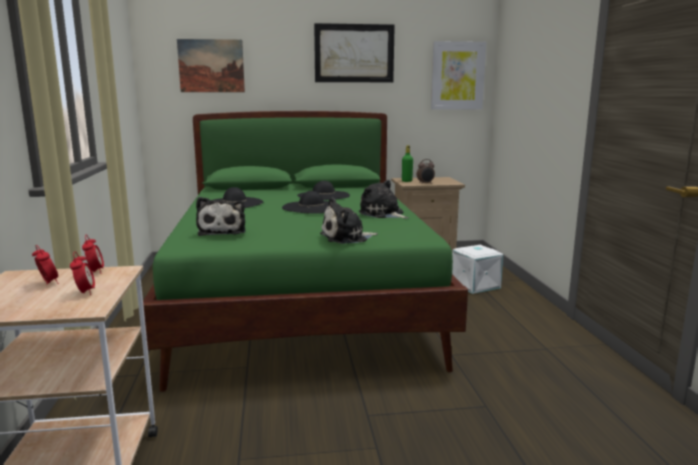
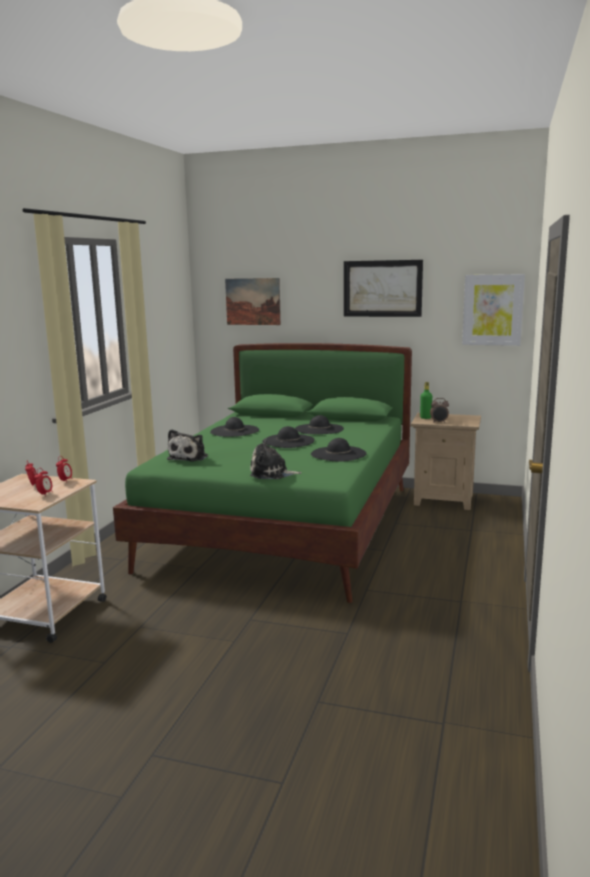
camera: 25 degrees right, 0 degrees up
plush toy [359,180,409,219] -> black hat [311,438,367,462]
white storage box [452,245,504,294] -> none

